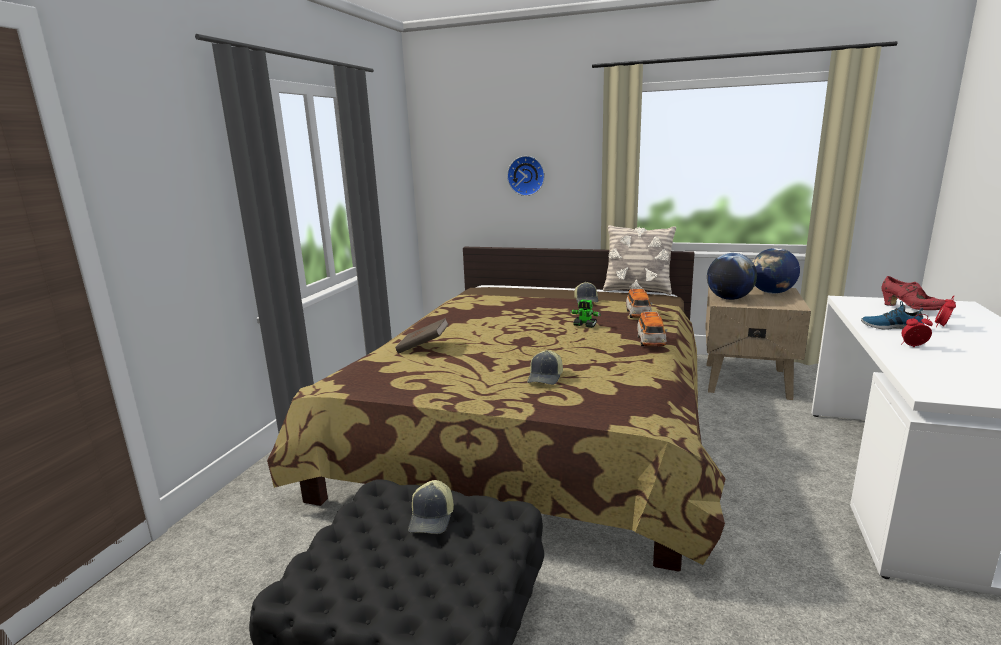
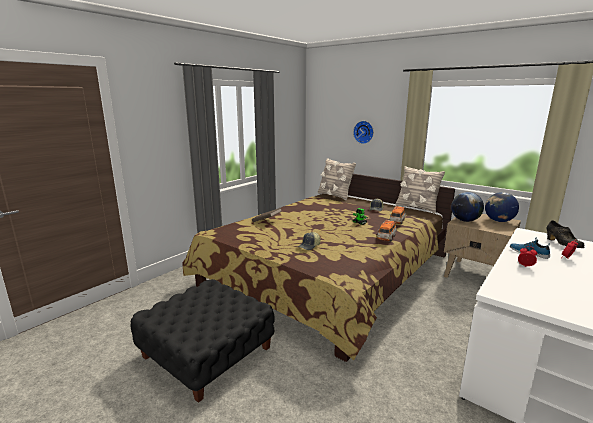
camera: 20 degrees right, 0 degrees up
cap [408,480,454,534] -> none
red shoe [882,276,946,310] -> black shoe [547,220,584,248]
none -> beige pillow [318,158,356,200]

